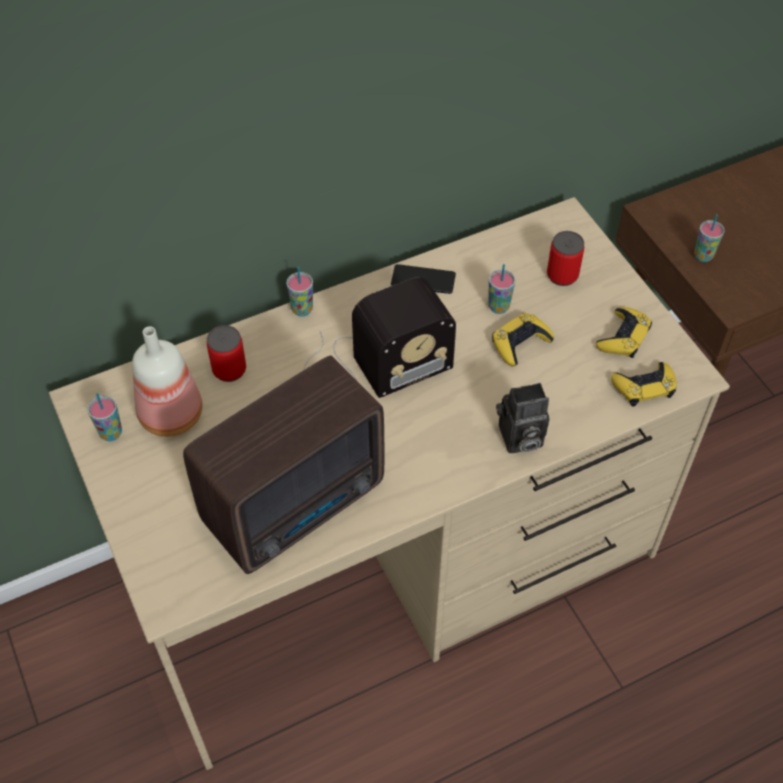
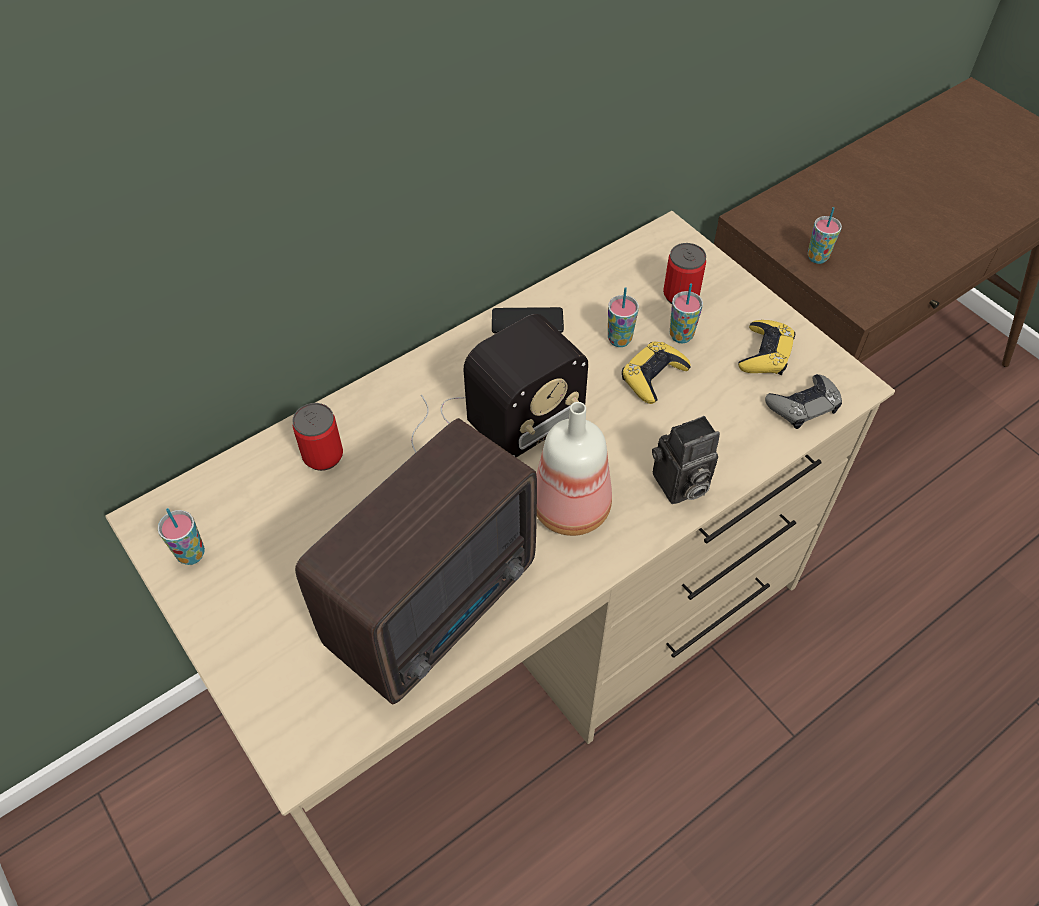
camera: 10 degrees left, 0 degrees up
bottle [132,326,202,437] -> bottle moved to [536,402,612,536]
cup [286,267,313,317] -> cup moved to [670,283,703,343]
yellow game controller [611,362,677,406] -> grey game controller [765,374,842,429]

